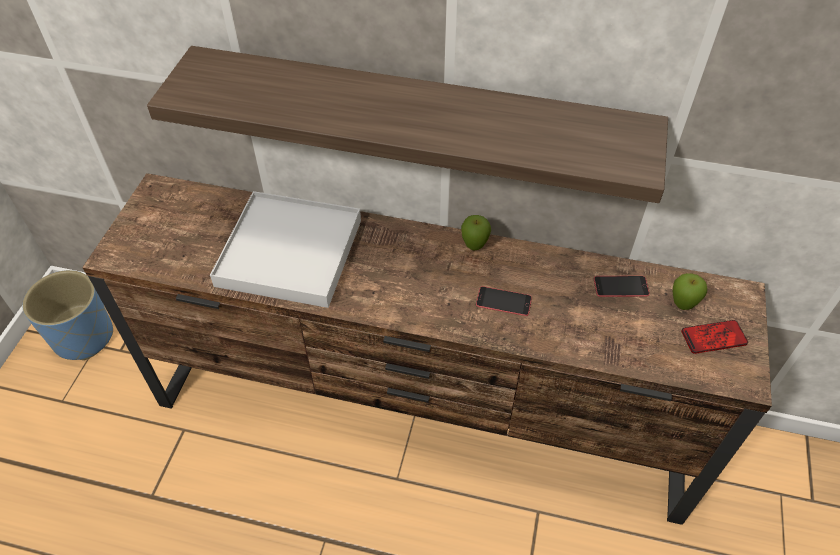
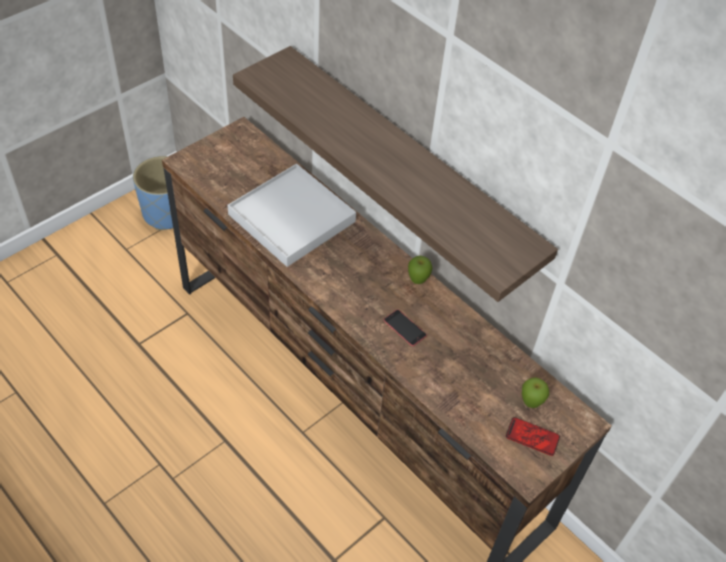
camera: 30 degrees right, 0 degrees up
phone [594,276,650,297] -> none

